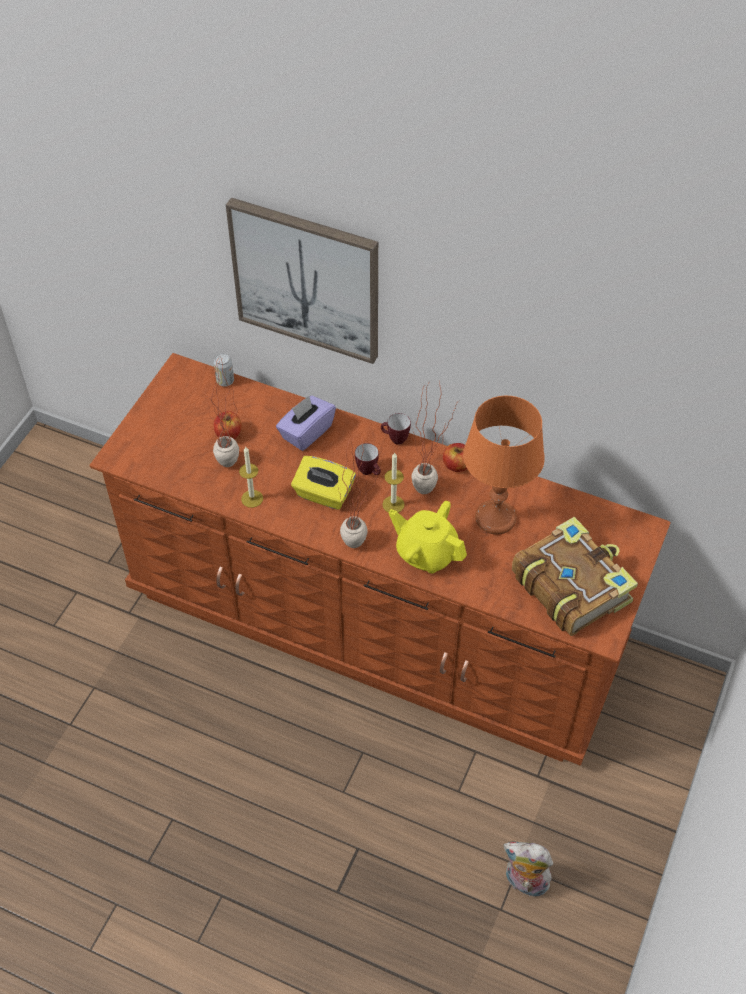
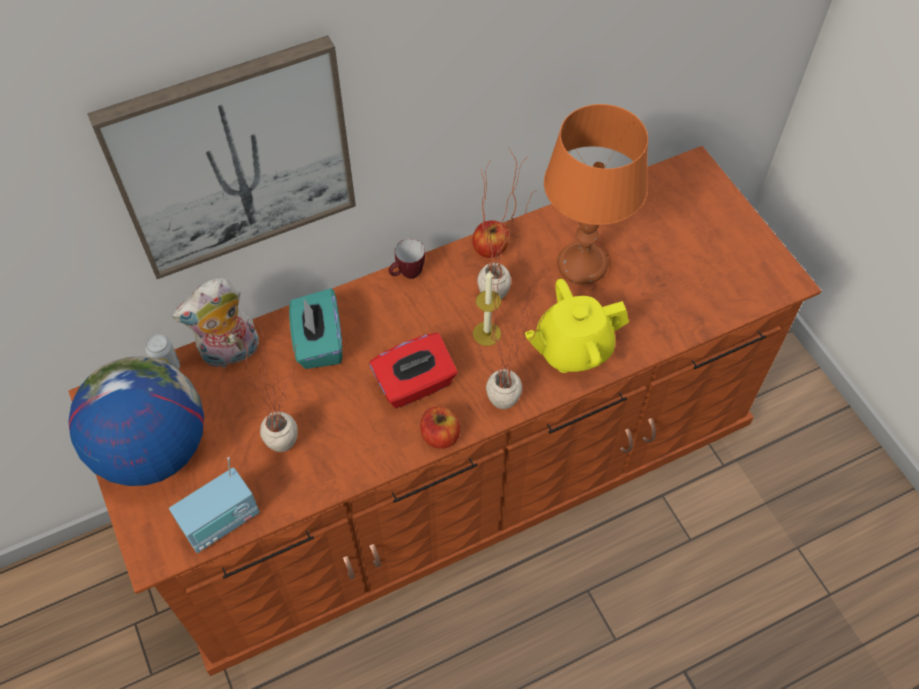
camera: 50 degrees left, 5 degrees up
apple [214,411,241,439] -> apple moved to [420,406,460,449]
candle [239,447,263,508] -> none
purple tissue box [276,396,336,451] -> turquoise tissue box [289,288,342,369]
yellow tissue box [291,456,356,510] -> red tissue box [369,333,457,408]
mug [355,443,381,475] -> none
plush toy [504,842,553,896] -> plush toy moved to [172,278,259,368]
book [512,517,638,636] -> none
none -> globe [69,356,204,486]
none -> radio [169,457,260,553]

